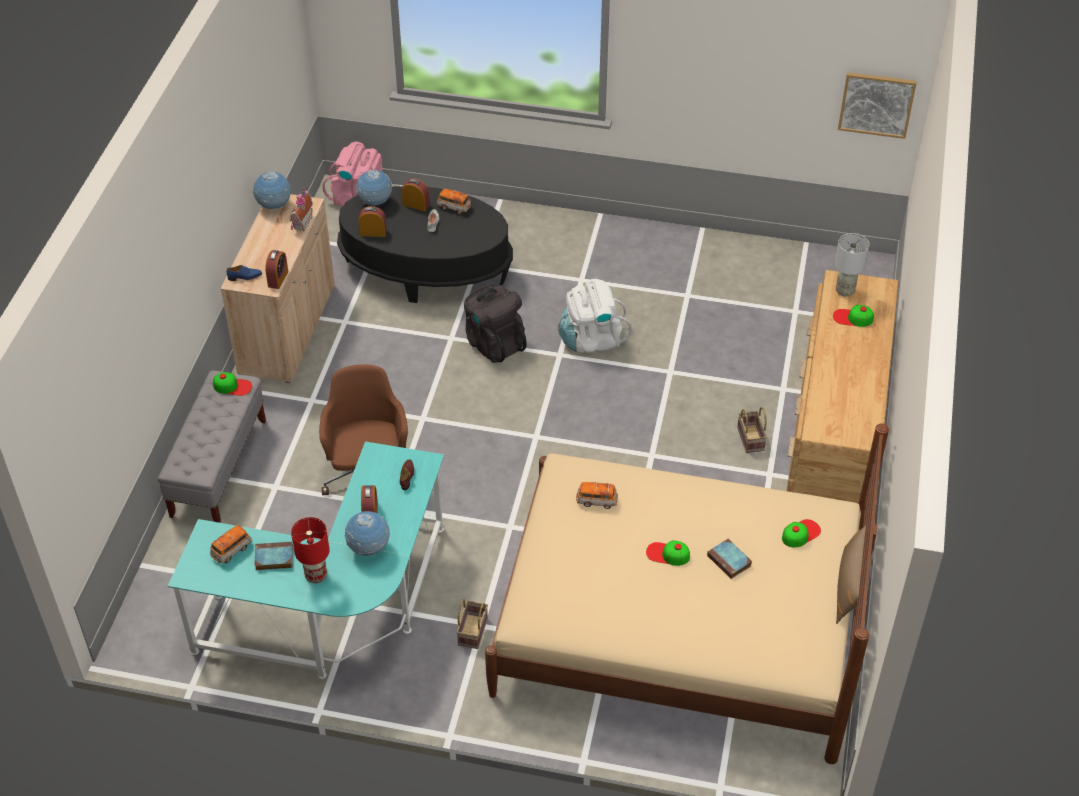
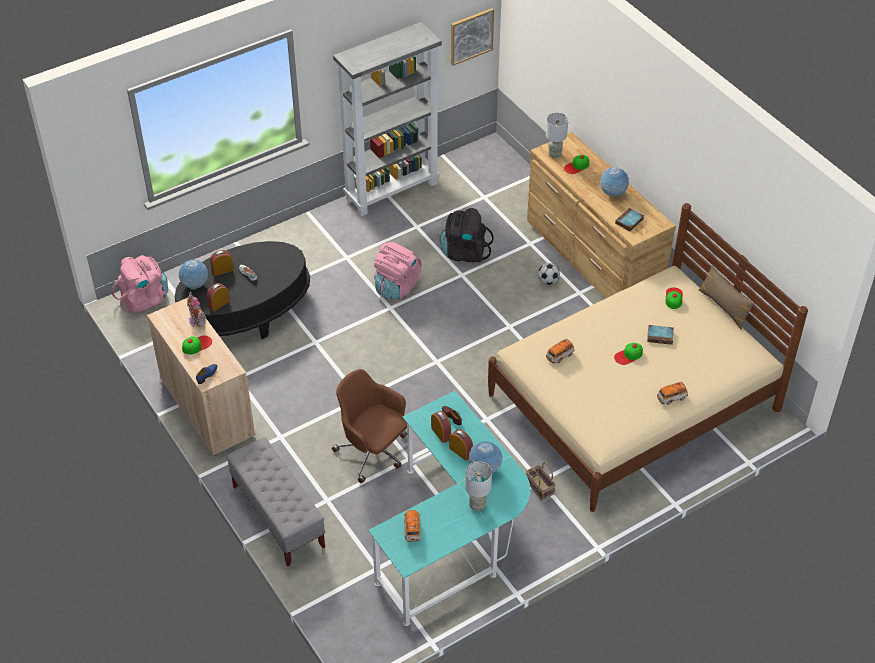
camera: 45 degrees left, 0 degrees up
cap [213,372,252,396] -> cap moved to [182,335,212,355]
globe [253,172,291,210] -> globe moved to [600,167,630,196]
book [255,542,293,570] -> book moved to [615,208,644,231]
alarm clock [265,250,288,289] -> alarm clock moved to [431,411,451,443]
red table lamp [291,517,330,583] -> grey table lamp [465,461,492,511]
toy car [437,189,471,215] -> toy car moved to [657,382,688,404]
black backpack [464,285,527,363] -> black backpack moved to [439,208,494,263]
white backpack [558,279,632,353] -> pink backpack [374,242,422,300]
basket [737,407,767,453] -> football [538,263,560,285]
none -> grey bookcase [333,22,442,216]

